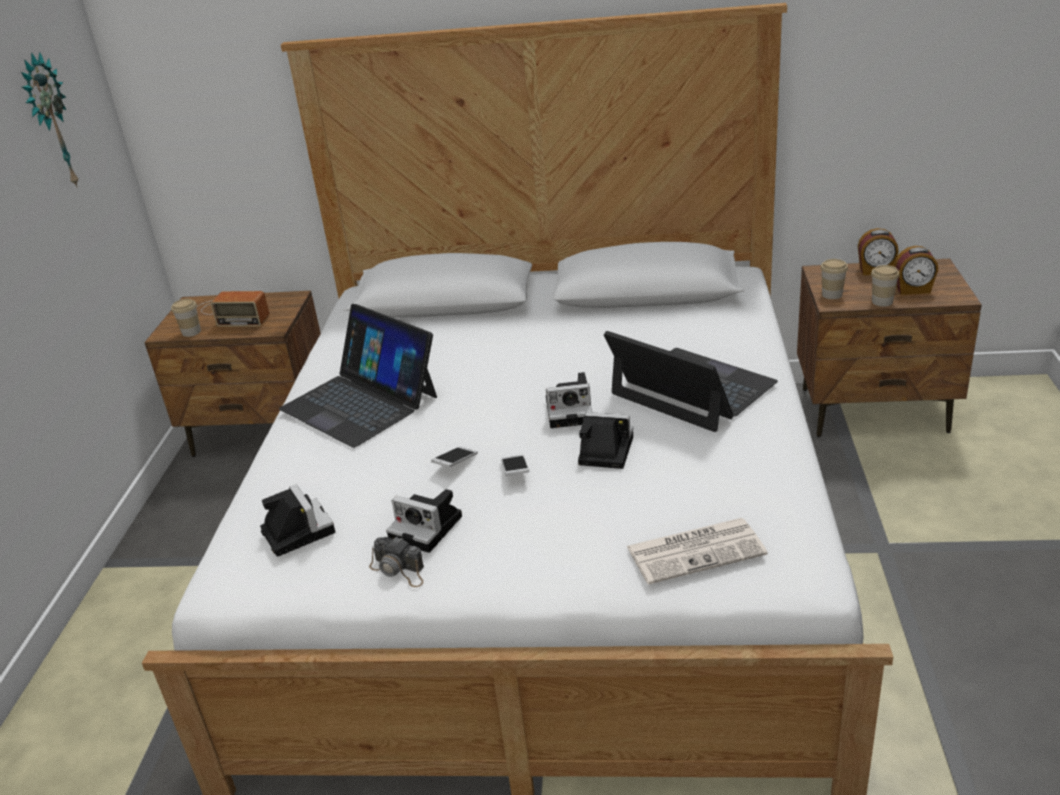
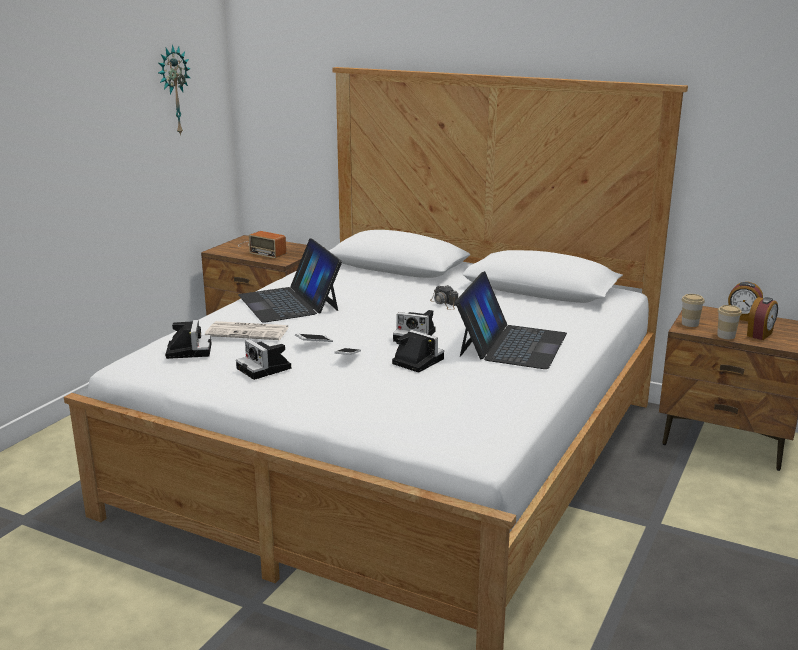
camera: 20 degrees right, 10 degrees down
cup [171,299,201,337] -> none
camera [369,537,424,587] -> camera moved to [430,285,458,310]
laptop [604,331,778,432] -> laptop turned 45 degrees clockwise [455,271,567,369]
newspaper [627,518,768,585] -> newspaper moved to [205,321,289,340]
alarm clock [894,246,938,295] -> alarm clock turned 75 degrees counterclockwise [747,297,778,340]

